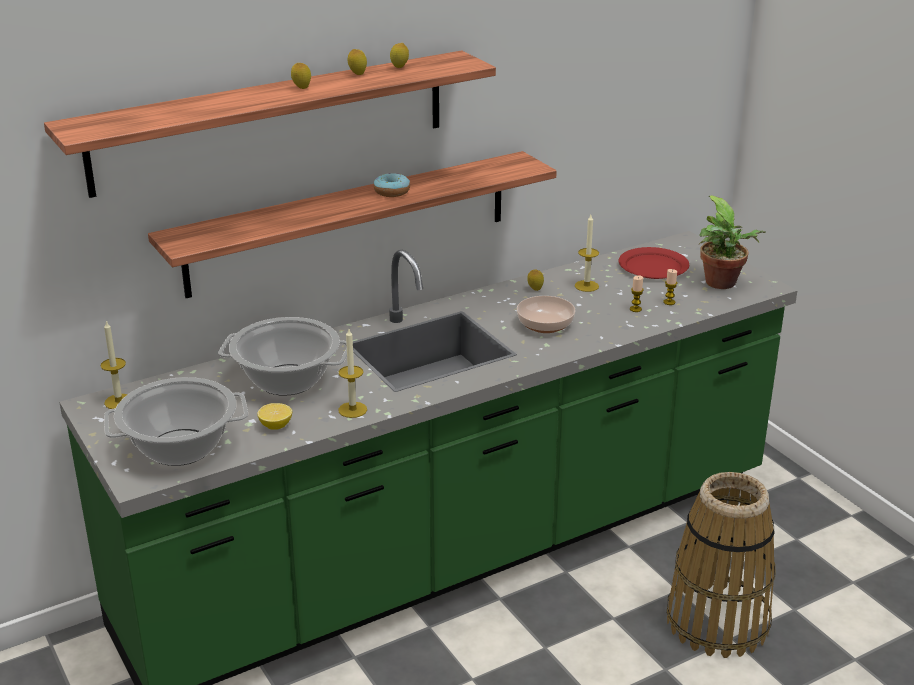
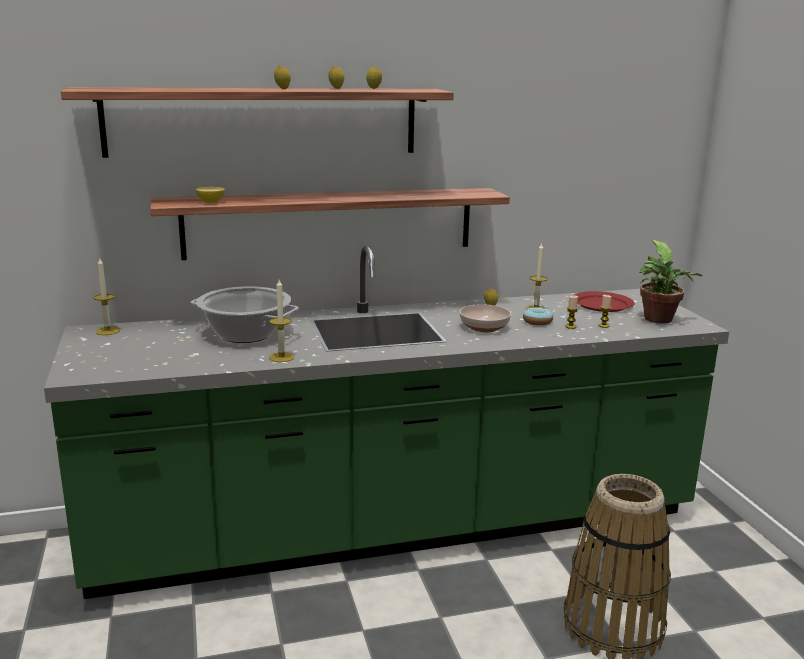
camera: 15 degrees right, 10 degrees down
cooking pot [104,377,248,466] -> none
lemon [257,403,292,430] -> lemon moved to [196,187,225,203]
donut [374,173,410,197] -> donut moved to [523,307,553,326]

